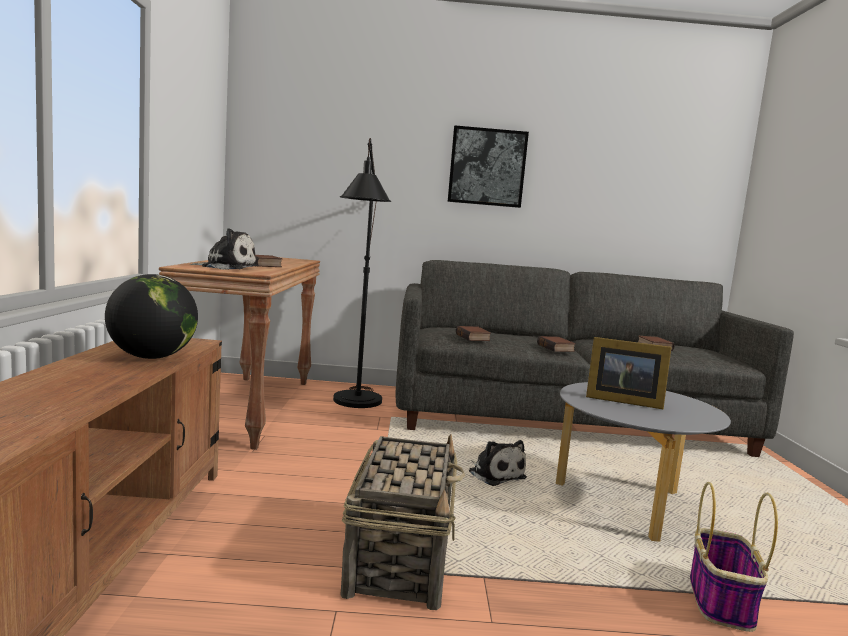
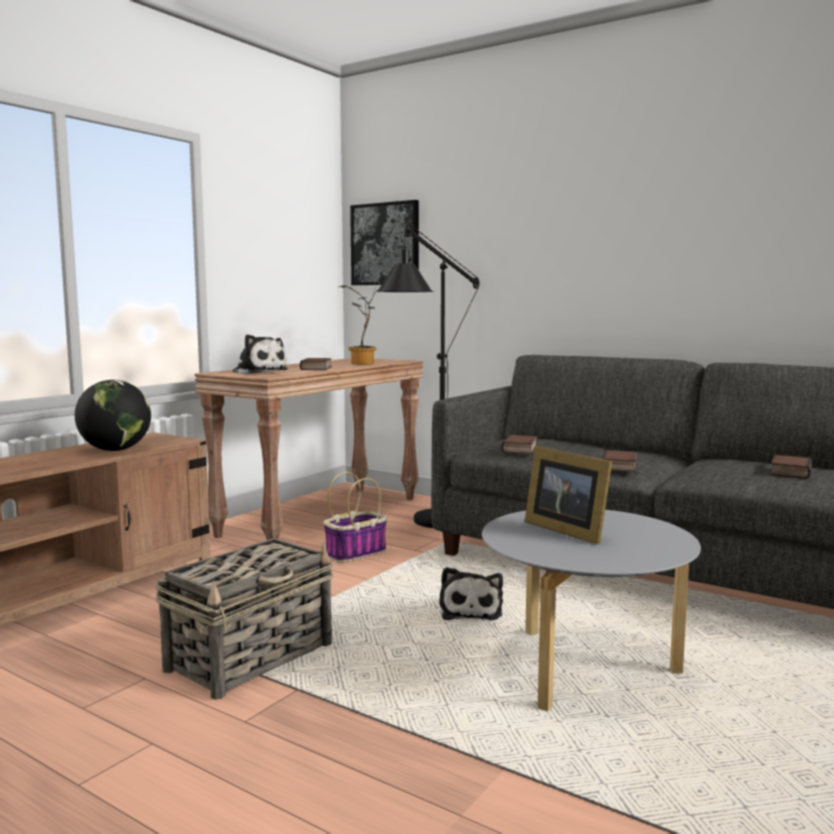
camera: 35 degrees right, 0 degrees up
picture [448,125,529,208] -> picture moved to [350,200,419,285]
basket [690,482,778,632] -> basket moved to [323,472,387,563]
none -> potted plant [340,277,384,365]

